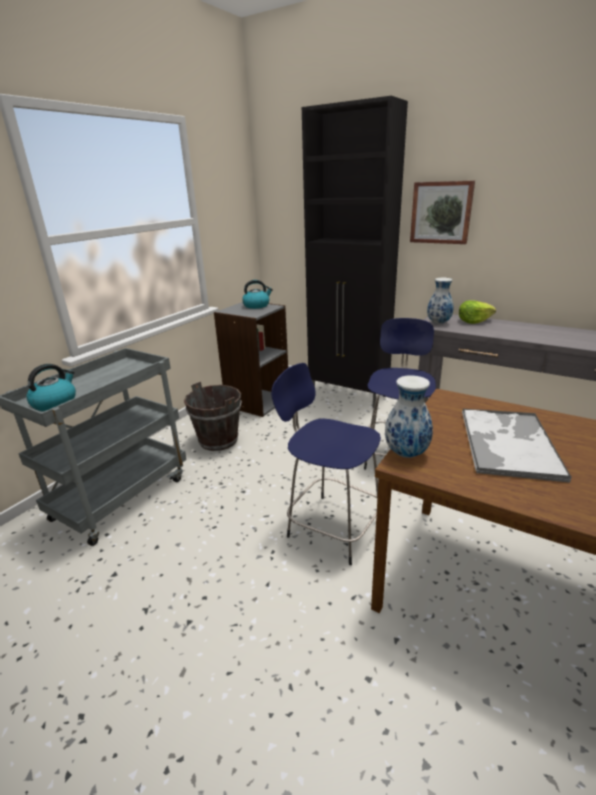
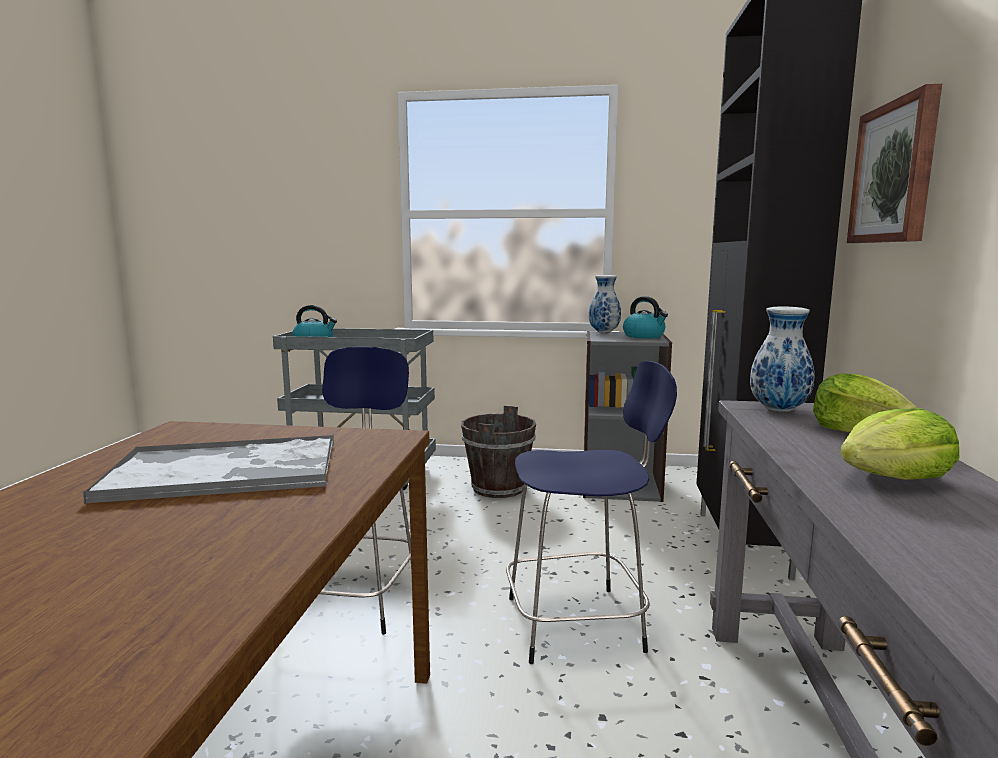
camera: 65 degrees right, 15 degrees down
vase [385,375,433,458] -> vase moved to [589,275,621,333]
none -> lettuce [840,408,959,480]

